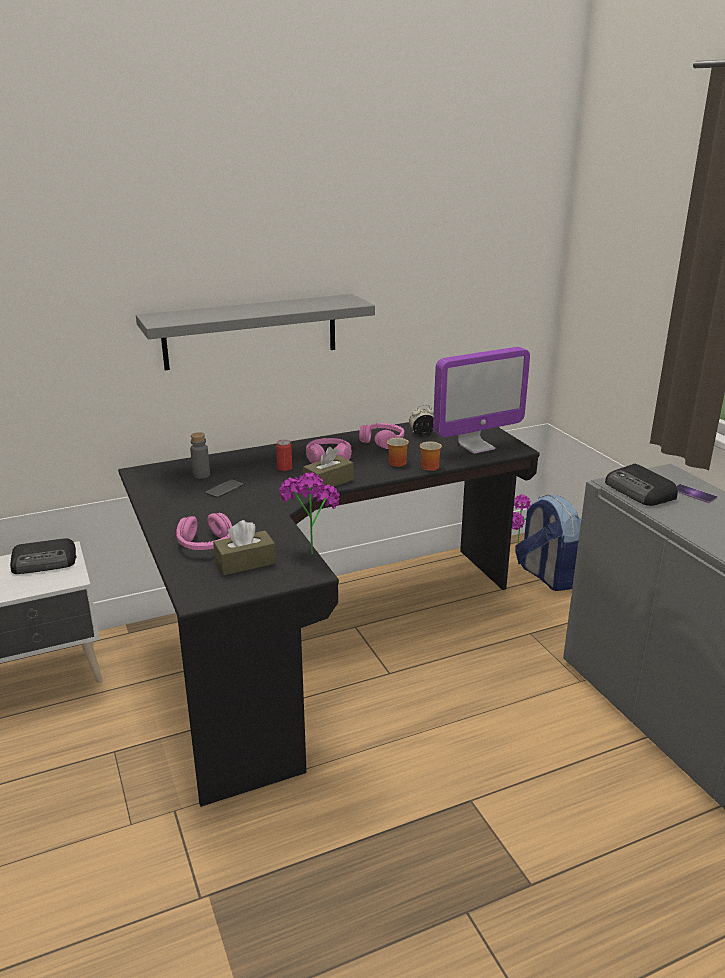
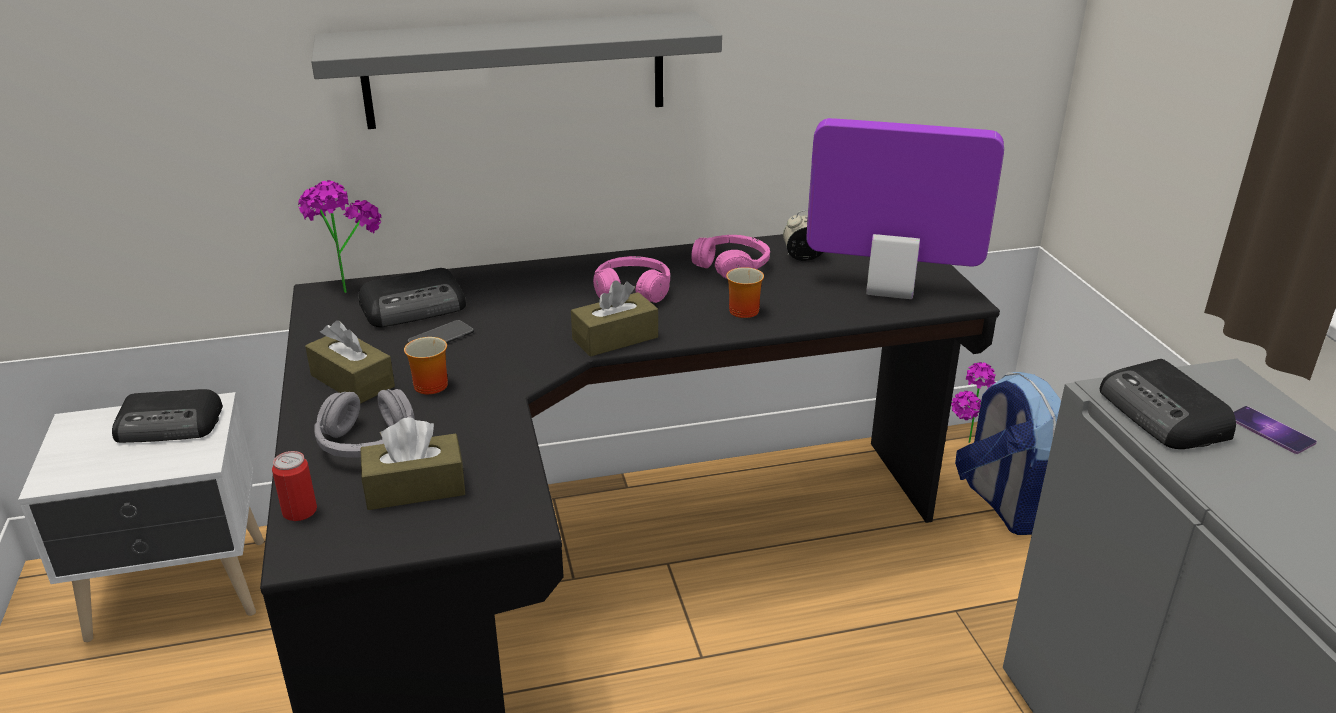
camera: 10 degrees right, 5 degrees up
pink headphones [176,513,232,550] -> grey headphones [314,389,415,458]
grey bottle [190,432,210,479] -> radio [358,268,466,327]
can [276,440,292,471] -> can moved to [272,451,317,521]
potted plant [279,472,340,555] -> potted plant moved to [298,180,381,293]
mug [420,442,442,471] -> mug moved to [404,337,448,394]
monitor [433,347,530,454] -> monitor turned 150 degrees counterclockwise [806,118,1004,299]
none -> brown tissue box [305,320,395,404]

